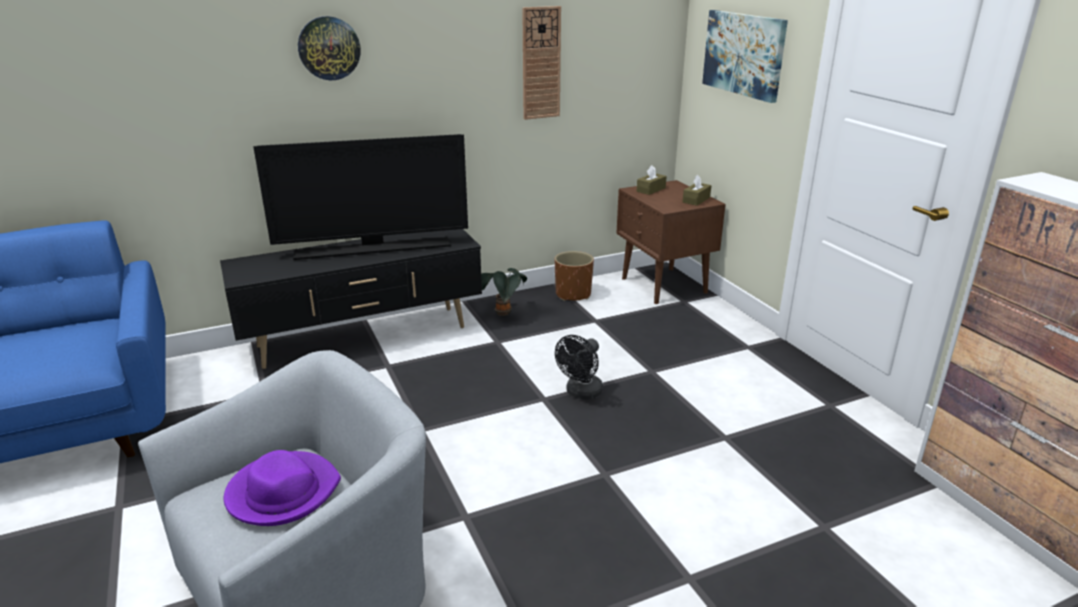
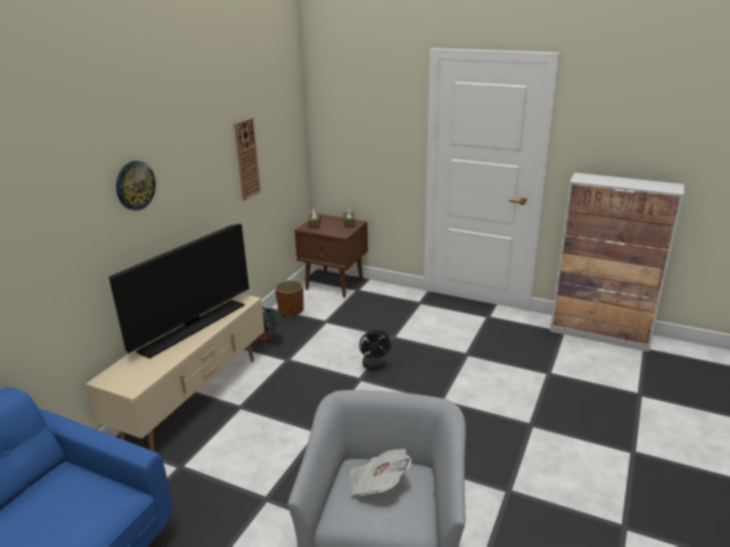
camera: 40 degrees left, 0 degrees up
black tv stand [220,229,482,369] -> beige tv stand [86,293,264,451]
purple hat [224,450,341,526] -> newspaper [350,449,411,496]
picture [702,10,788,103] -> none

